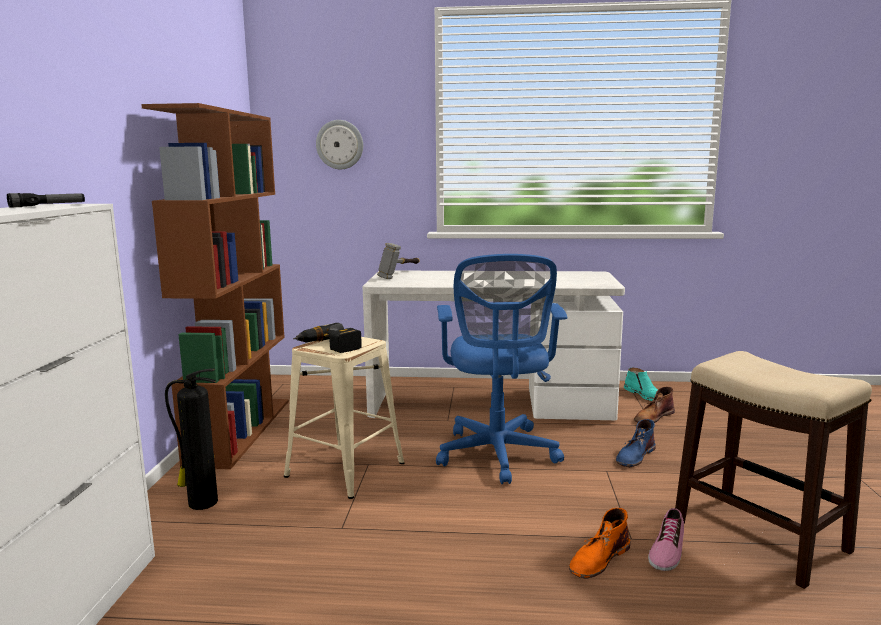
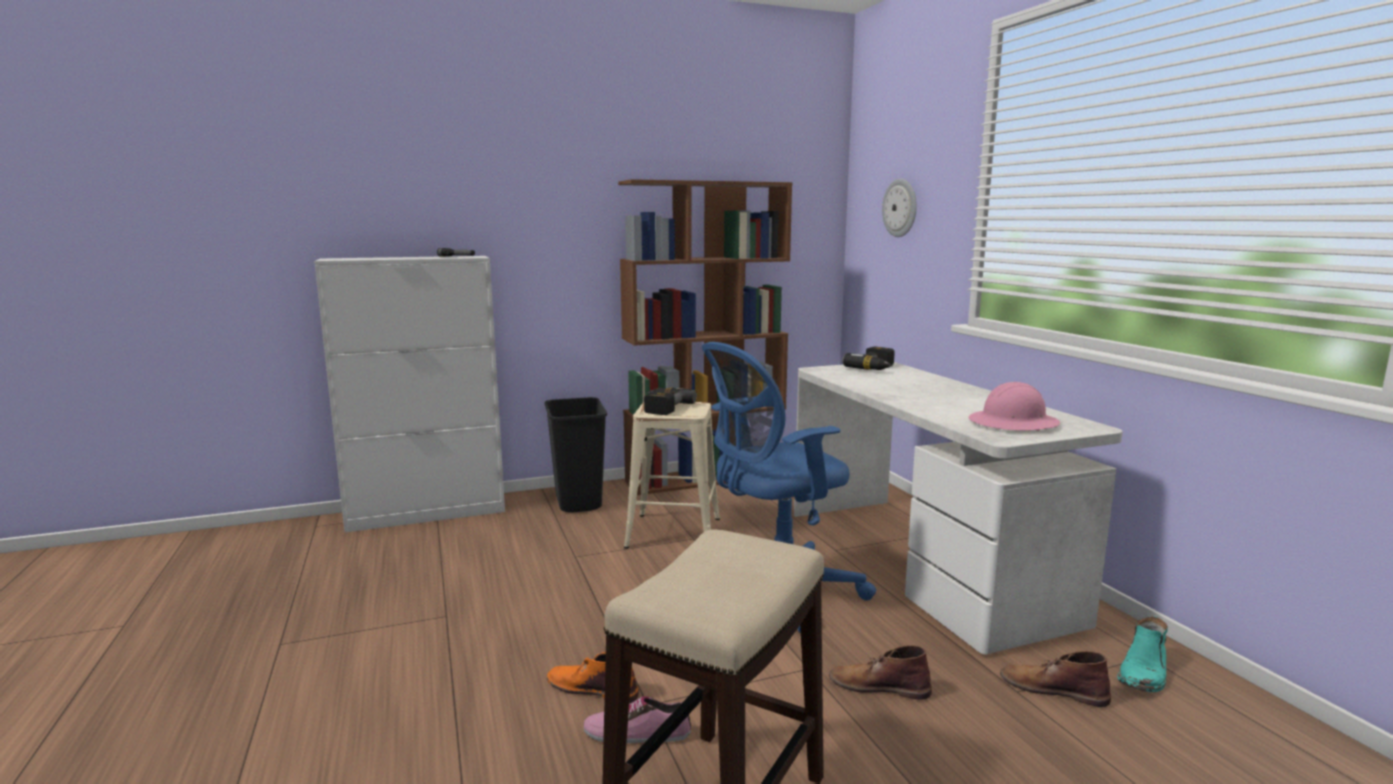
camera: 65 degrees right, 0 degrees up
fire extinguisher [165,369,218,510] -> black trash can [545,397,607,513]
hammer [377,243,420,279] -> power drill [842,347,895,370]
blue boot [616,419,656,467] -> brown boot [829,645,932,700]
none -> pink hard hat [968,382,1060,431]

